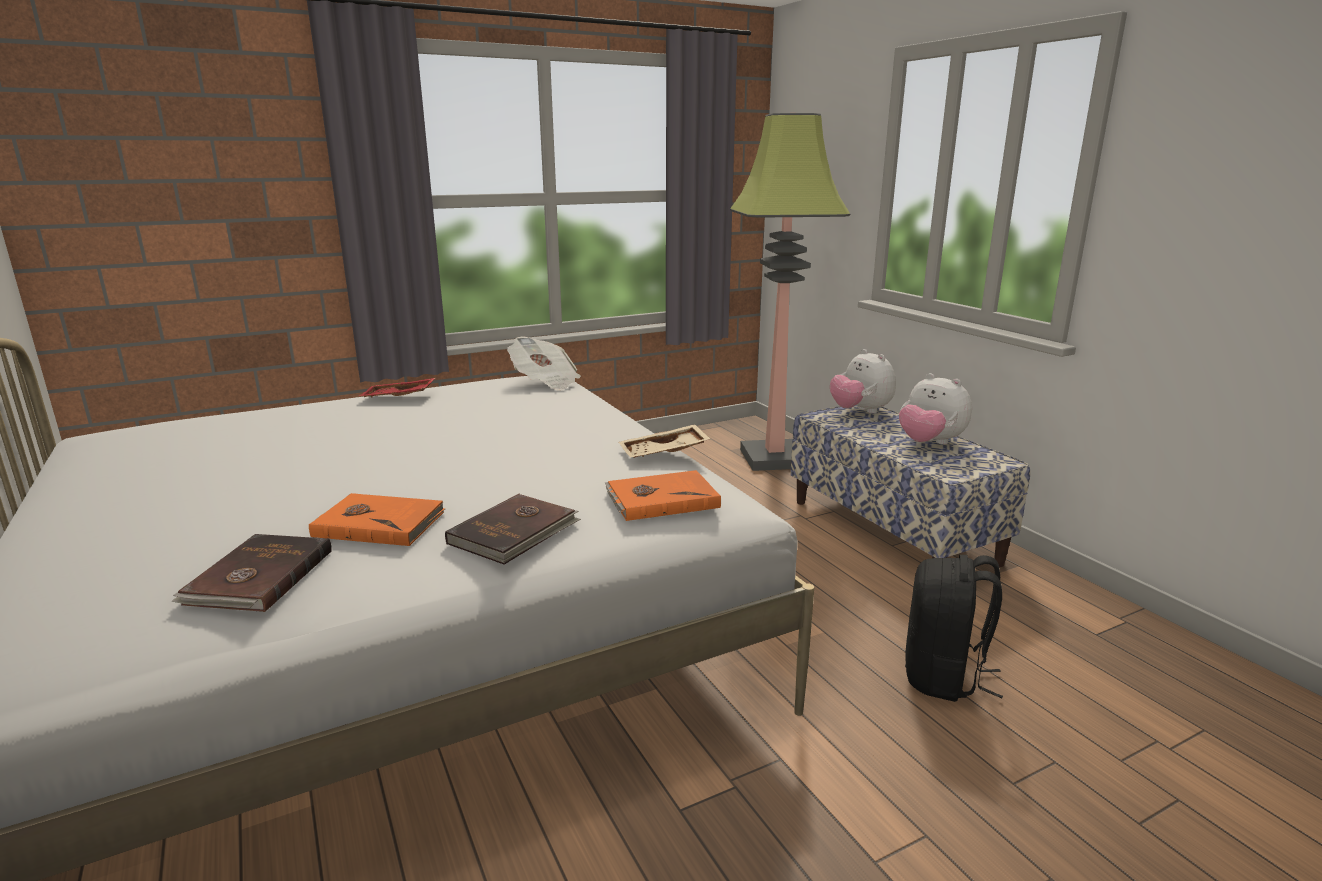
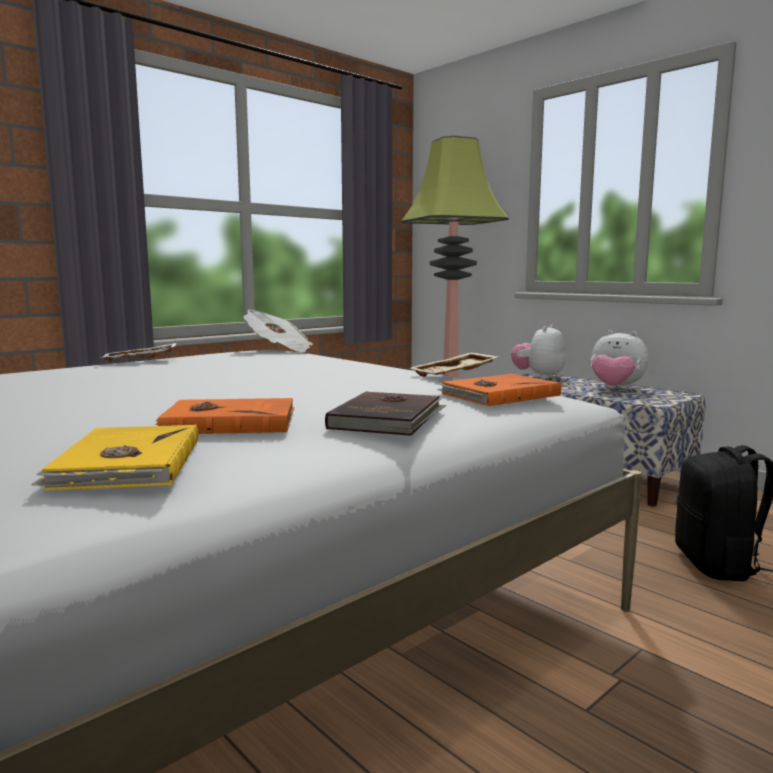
camera: 15 degrees left, 10 degrees down
brown book [172,534,332,612] -> yellow book [31,424,198,490]
red tray [359,378,435,397] -> white tray [101,343,176,361]
plush toy [830,349,896,414] -> plush toy turned 75 degrees clockwise [511,325,566,379]

